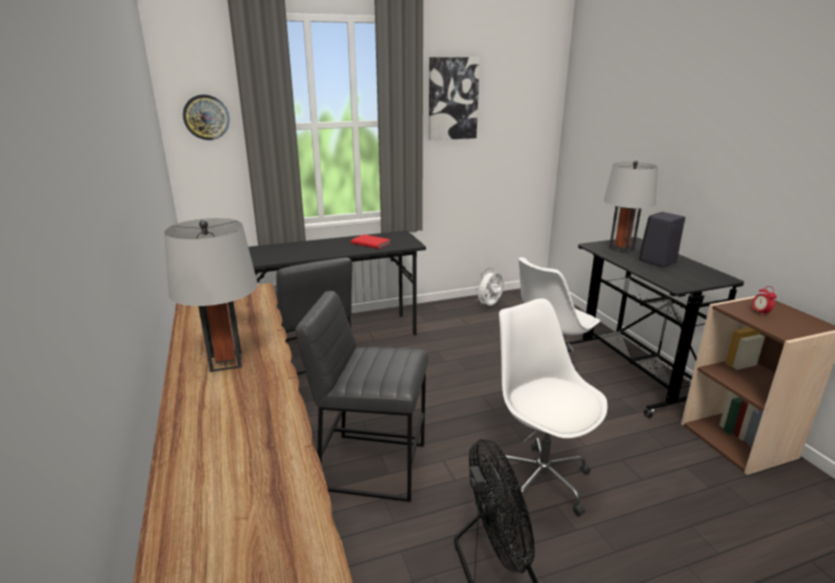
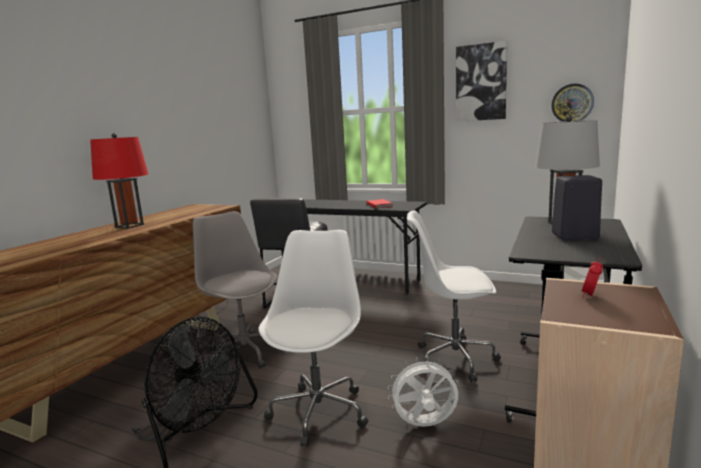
camera: 45 degrees right, 10 degrees down
grey table lamp [164,218,258,372] -> red table lamp [90,133,148,229]
wall clock [183,95,230,140] -> wall clock moved to [551,83,594,122]
grey stool [295,291,429,502] -> grey office chair [193,211,277,368]
white fan [475,268,504,306] -> white fan moved to [388,356,458,427]

